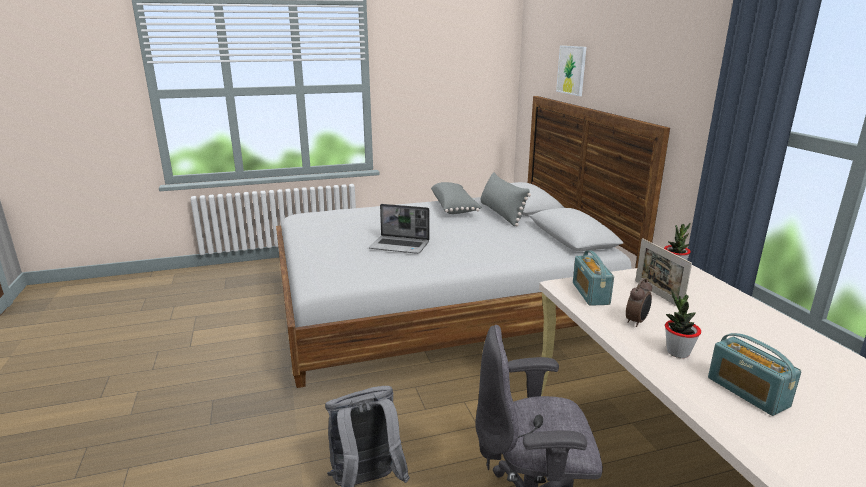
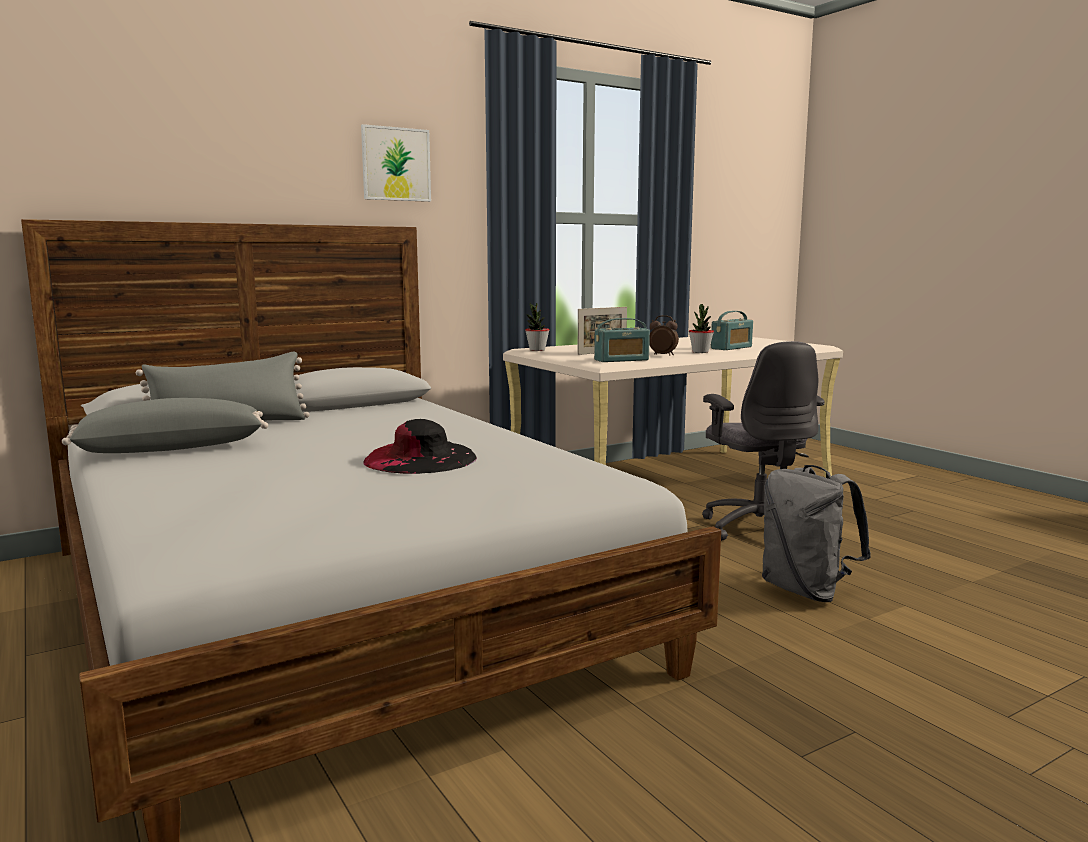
camera: 105 degrees left, 10 degrees down
laptop [369,204,429,254] -> black hat [363,419,477,474]
picture [556,45,587,96] -> picture moved to [361,124,431,202]

